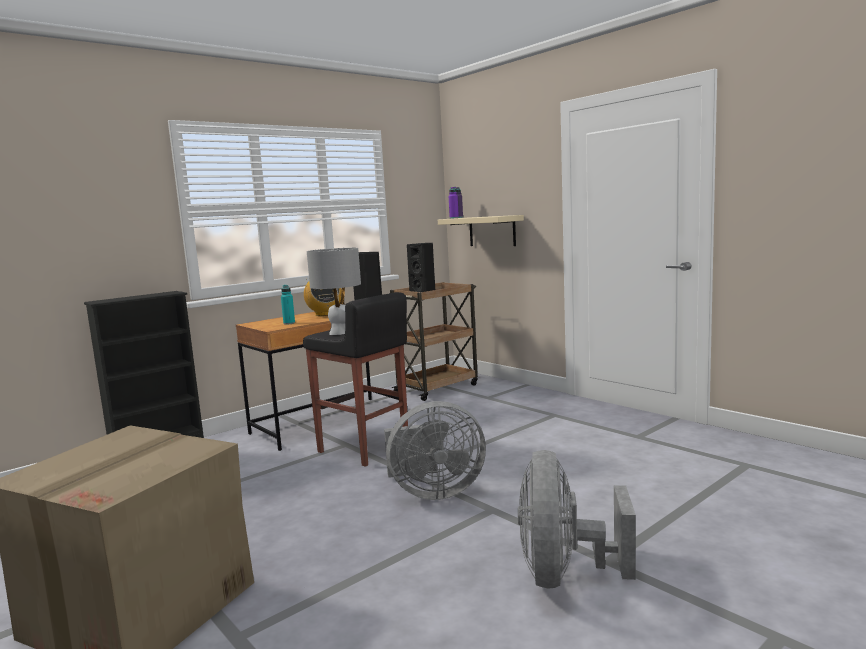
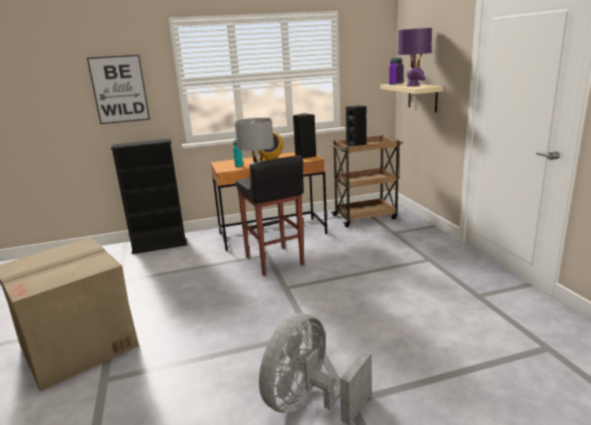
camera: 25 degrees right, 10 degrees up
grey fan [384,401,486,500] -> none
none -> picture [87,55,150,124]
none -> purple table lamp [398,28,432,87]

